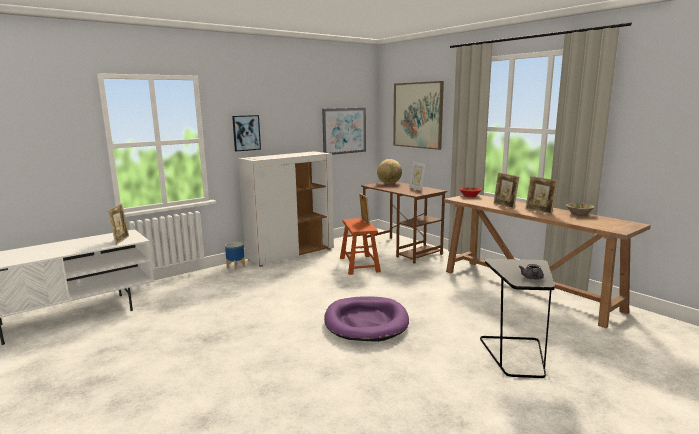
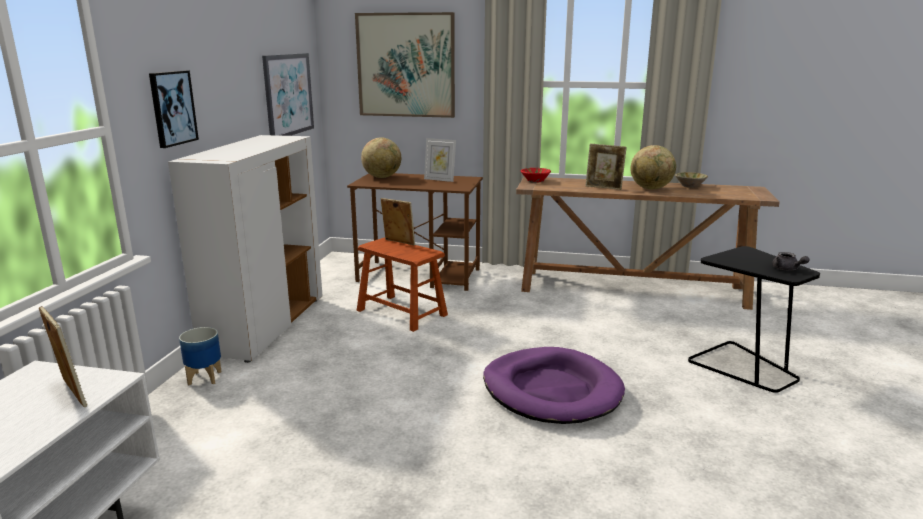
camera: 40 degrees left, 5 degrees up
picture frame [526,176,558,215] -> globe [630,145,676,190]

